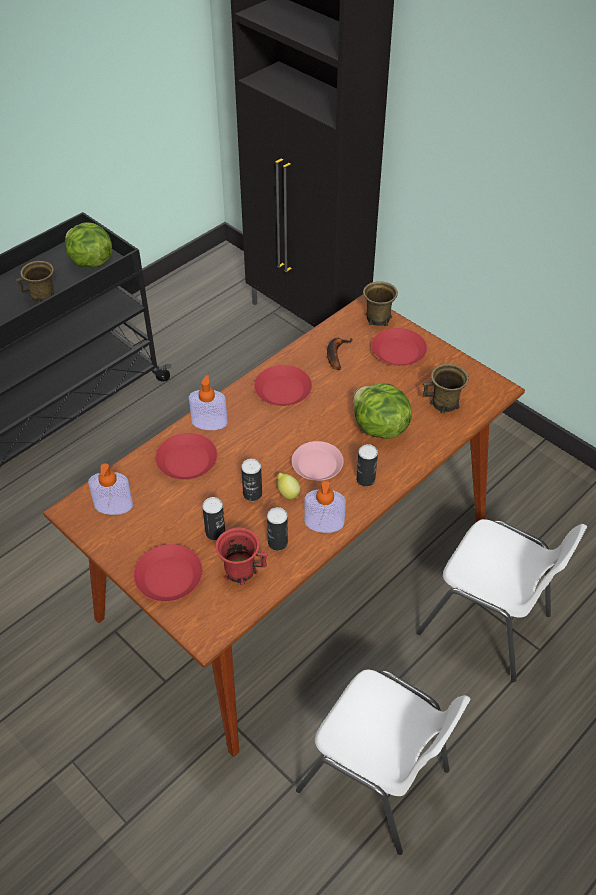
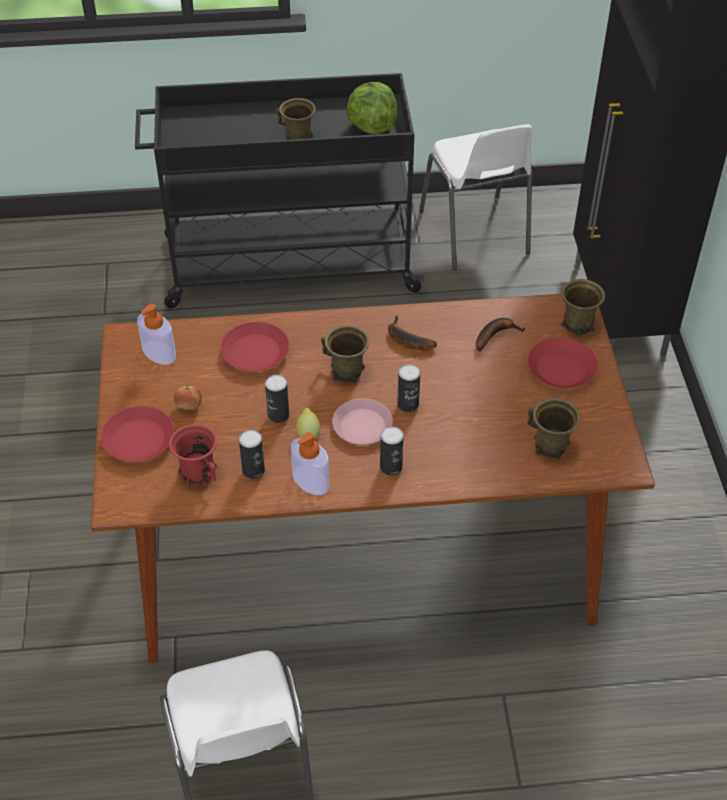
camera: 40 degrees right, 0 degrees up
soap dispenser [189,375,228,430] -> none
can [202,497,225,540] -> can moved to [397,364,420,412]
red plate [254,365,312,406] -> banana [388,316,437,351]
lettuce [353,384,412,439] -> none
white chair [417,519,587,682] -> white chair moved to [419,124,533,270]
none -> apple [174,385,202,410]
none -> brown mug [321,325,369,383]

